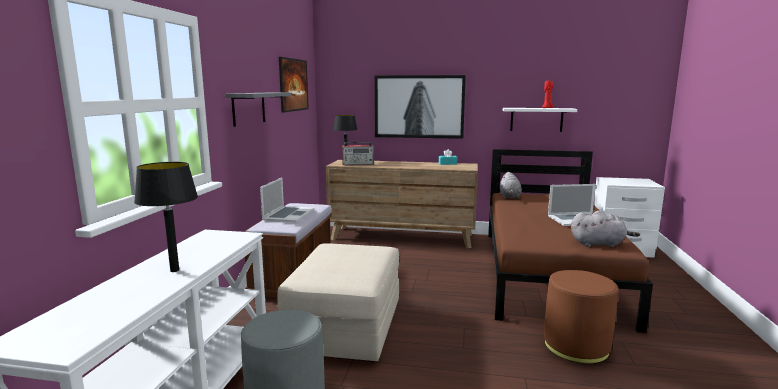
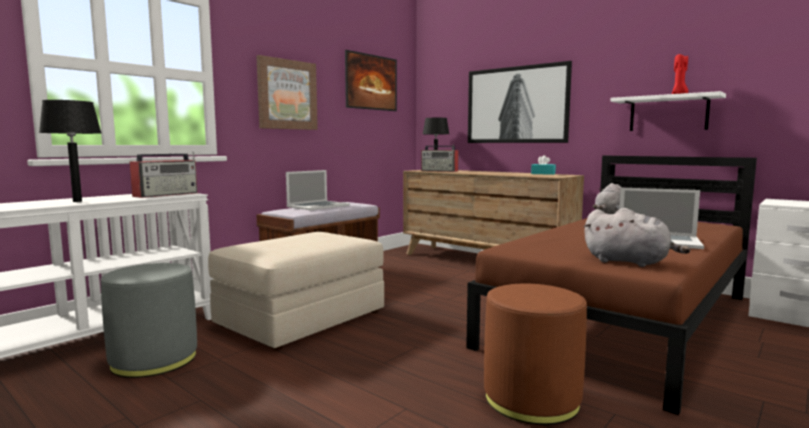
camera: 30 degrees right, 5 degrees down
grey shelf [225,93,291,127] -> picture [256,55,318,130]
none -> radio [129,151,197,198]

